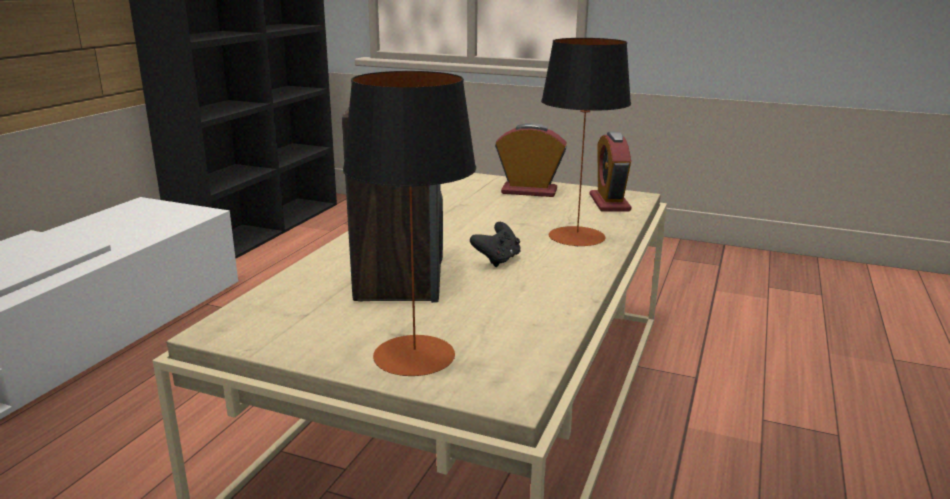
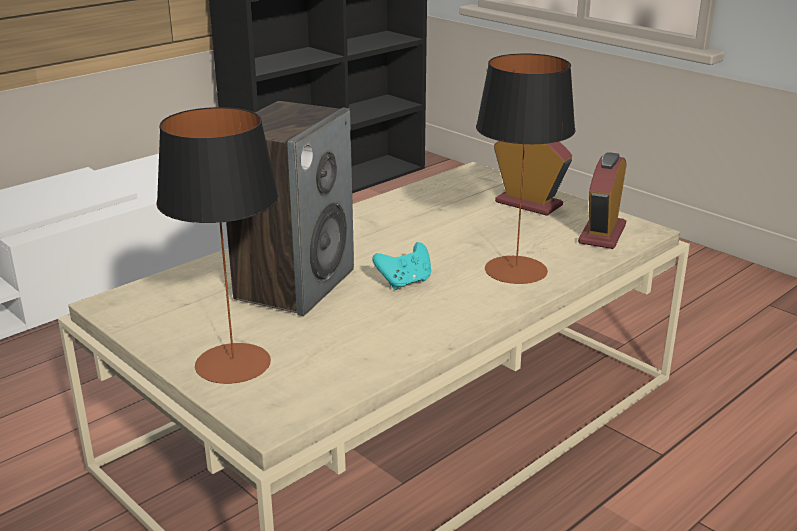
camera: 25 degrees right, 5 degrees up
black game controller [470,222,521,267] -> turquoise game controller [372,242,431,290]

